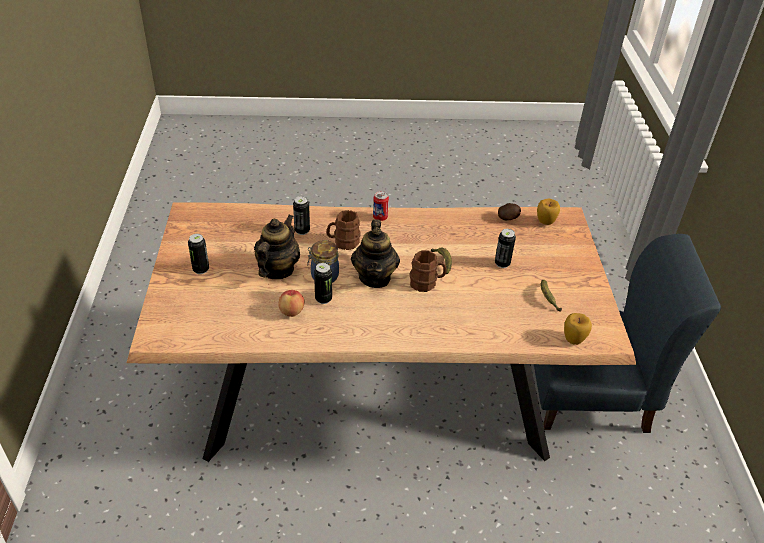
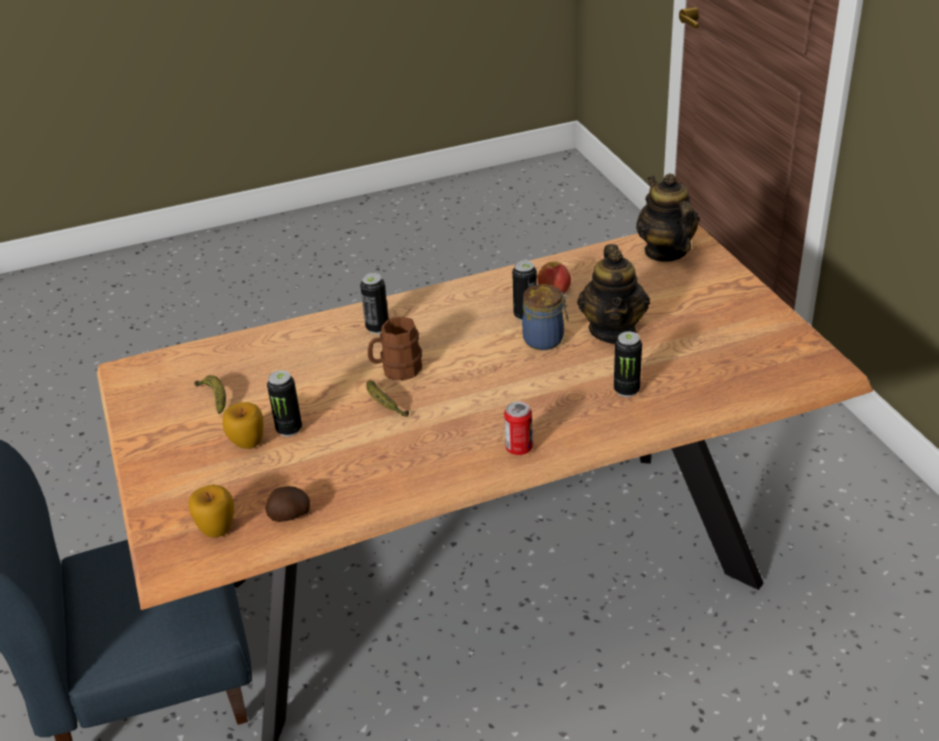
camera: 165 degrees right, 5 degrees down
can [188,234,209,274] -> can moved to [360,273,389,334]
brown mug [326,210,360,250] -> none
teapot [351,219,400,288] -> teapot moved to [636,173,699,262]
apple [564,313,592,345] -> apple moved to [223,402,264,449]

